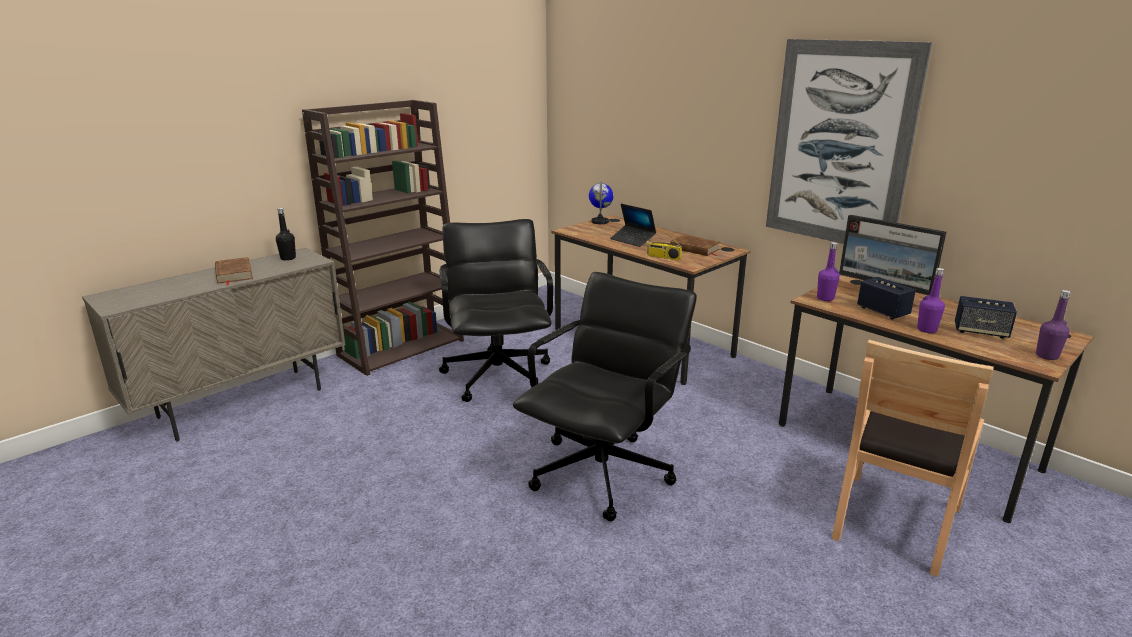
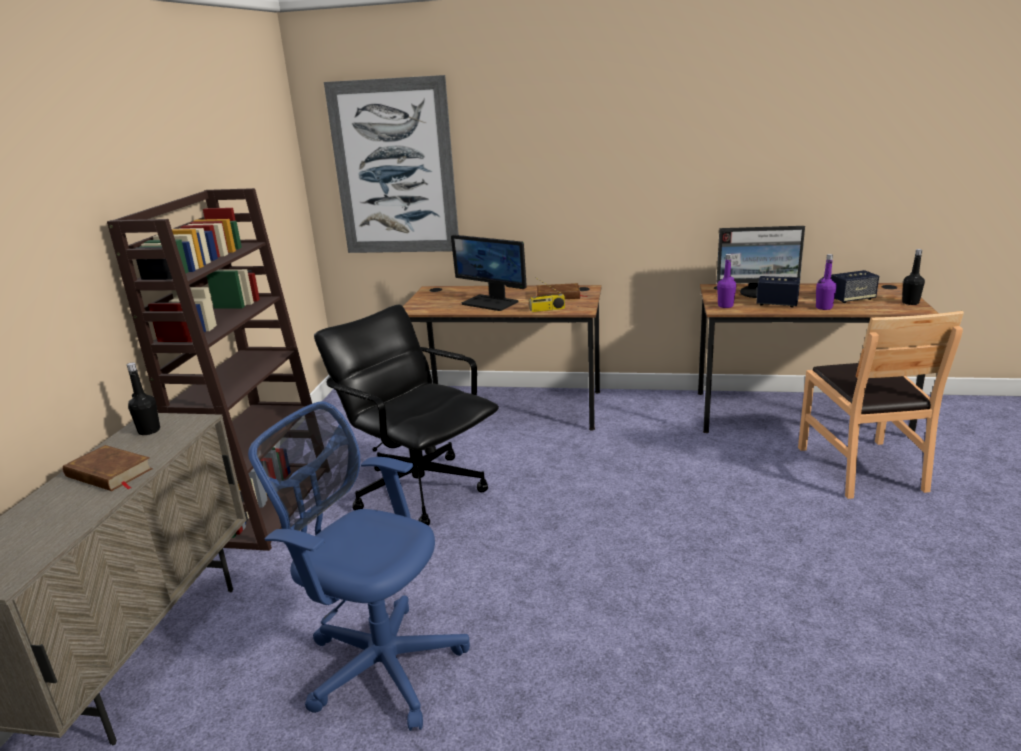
camera: 35 degrees left, 0 degrees up
black office chair [513,272,697,521] -> none
globe [589,182,614,224] -> none
laptop [610,204,656,247] -> monitor [451,235,527,311]
picture [766,39,932,244] -> picture moved to [324,75,459,253]
purple bottle [1036,290,1071,360] -> black bottle [902,249,925,305]
none -> blue office chair [248,401,470,731]

